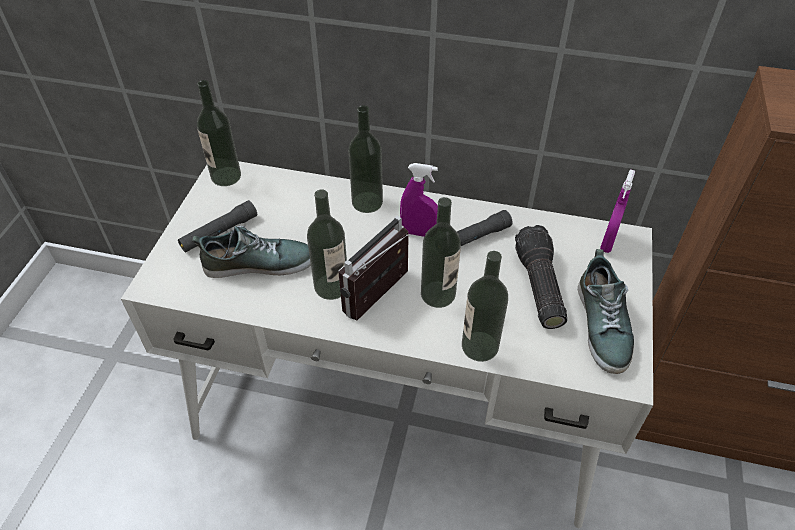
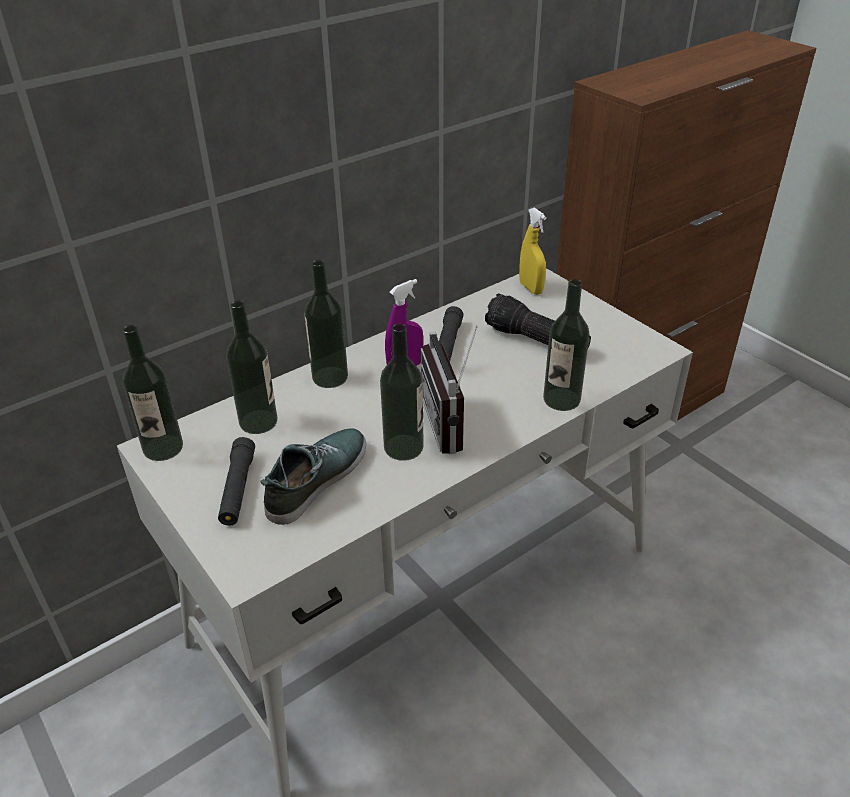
camera: 50 degrees left, 10 degrees down
bottle [421,197,461,308] -> bottle moved to [226,301,277,434]
shoe [578,249,634,374] -> none
purple spray bottle [600,169,635,253] -> yellow spray bottle [519,207,547,295]

